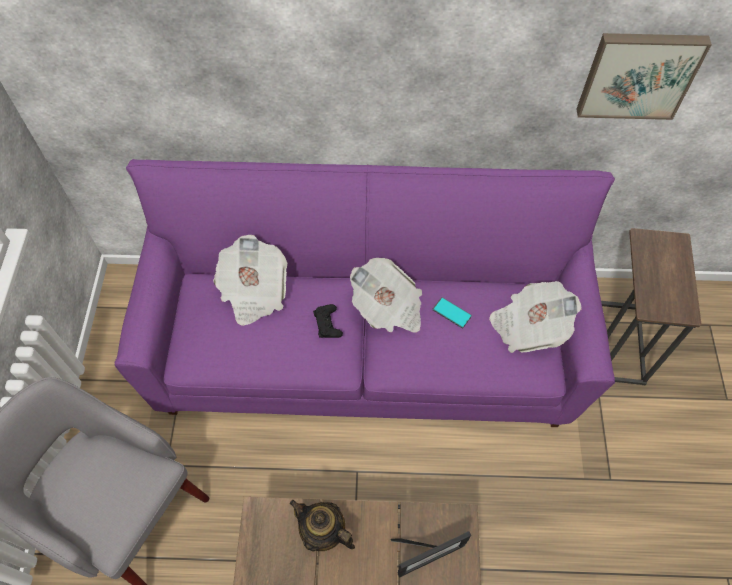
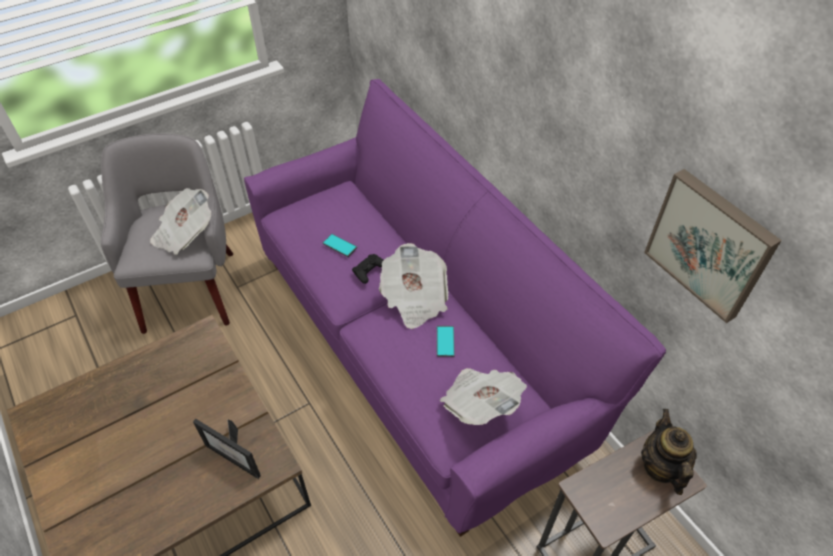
camera: 55 degrees right, 10 degrees down
newspaper [214,235,287,326] -> newspaper moved to [150,188,211,255]
teapot [290,500,355,552] -> teapot moved to [641,409,697,495]
none -> phone [323,234,357,257]

